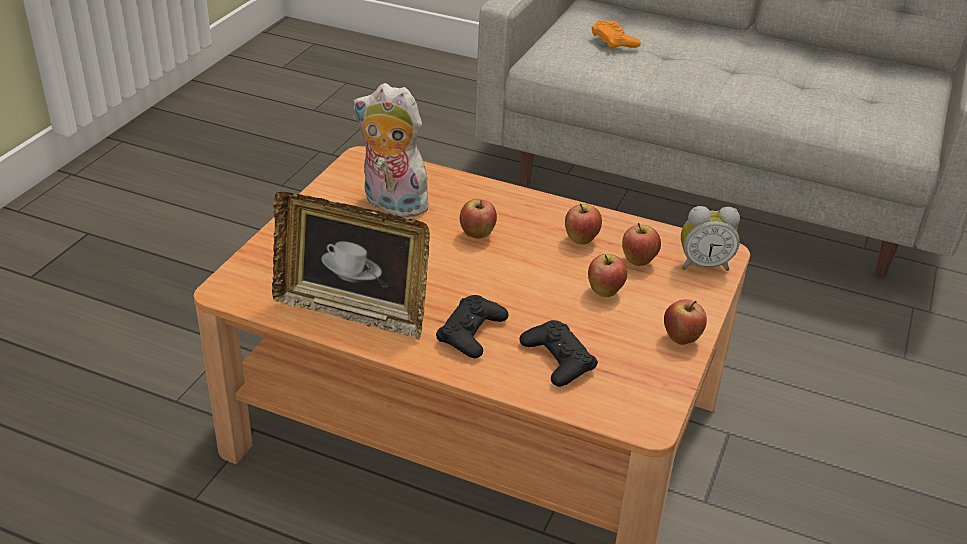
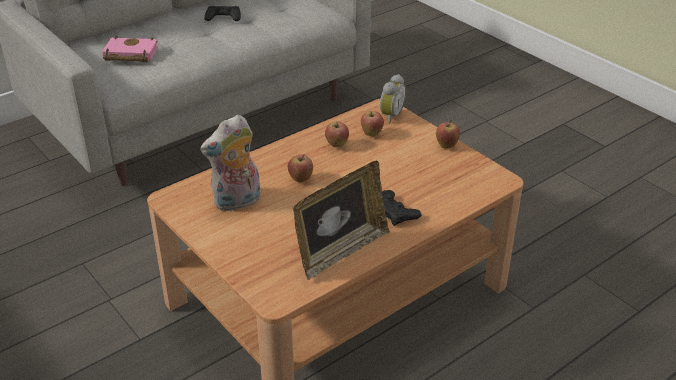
camera: 60 degrees left, 0 degrees up
black game controller [519,320,598,387] -> black game controller moved to [204,6,241,21]
apple [588,254,627,297] -> none
orange game controller [591,20,641,50] -> pink book [102,36,159,62]

